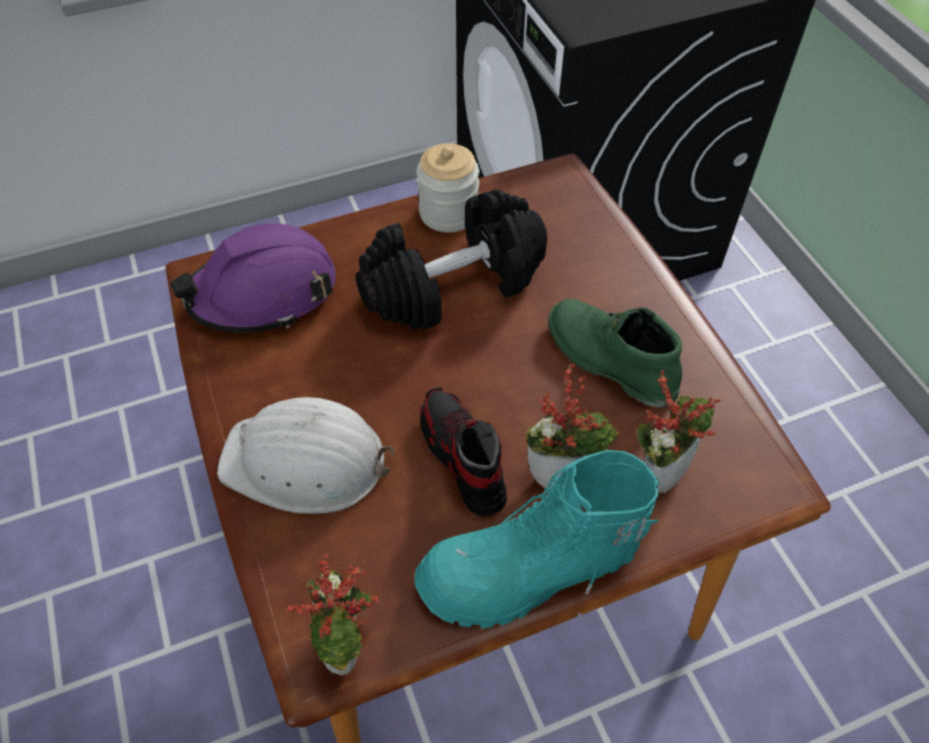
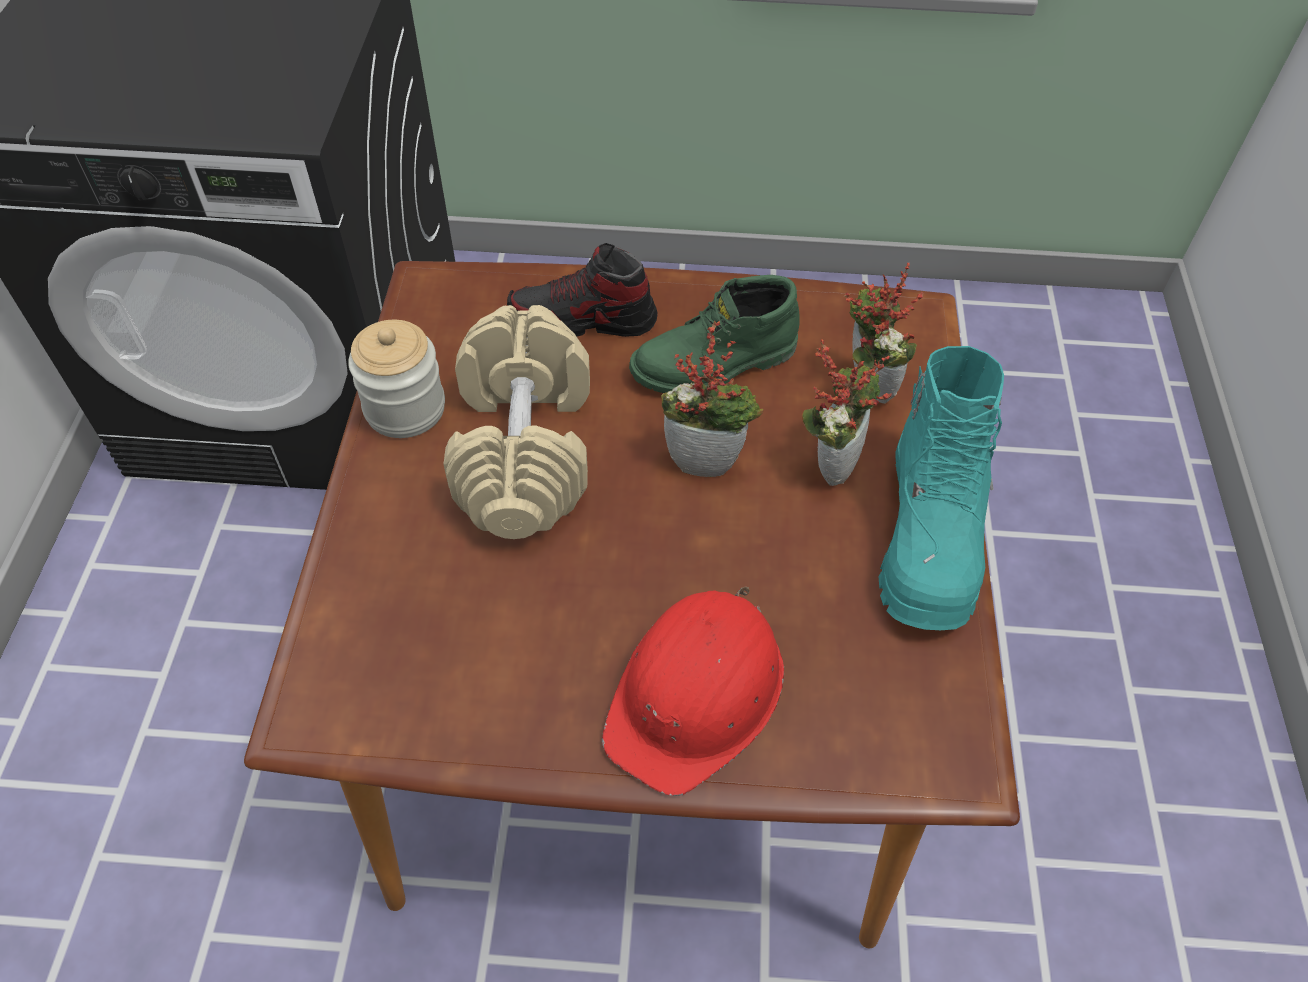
camera: 65 degrees left, 0 degrees up
purple hard hat [170,224,336,333] -> none
white hard hat [217,397,395,514] -> red hard hat [602,586,784,796]
potted plant [286,554,380,675] -> potted plant moved to [661,321,764,477]
black dumbbell [355,189,547,330] -> beige dumbbell [443,305,590,539]
shoe [420,387,507,516] -> shoe moved to [507,243,658,337]

